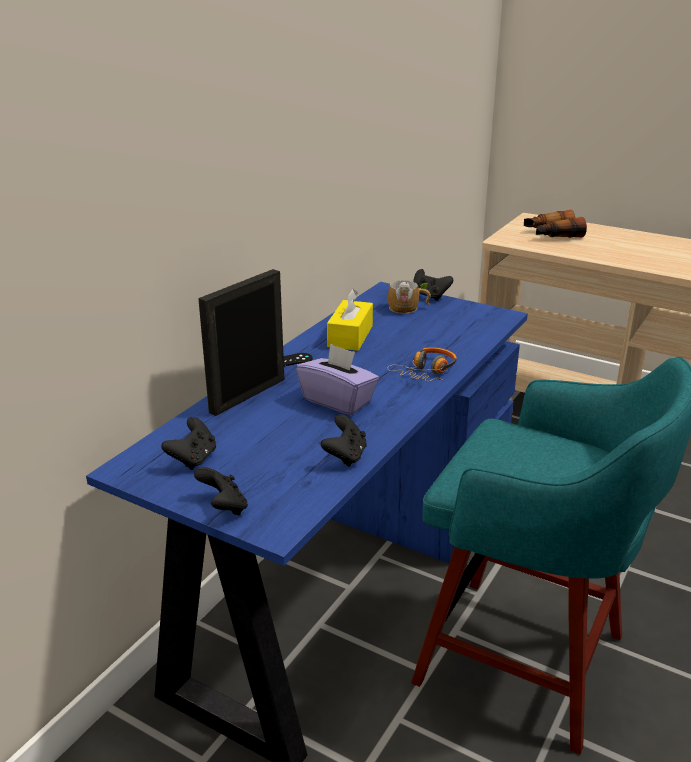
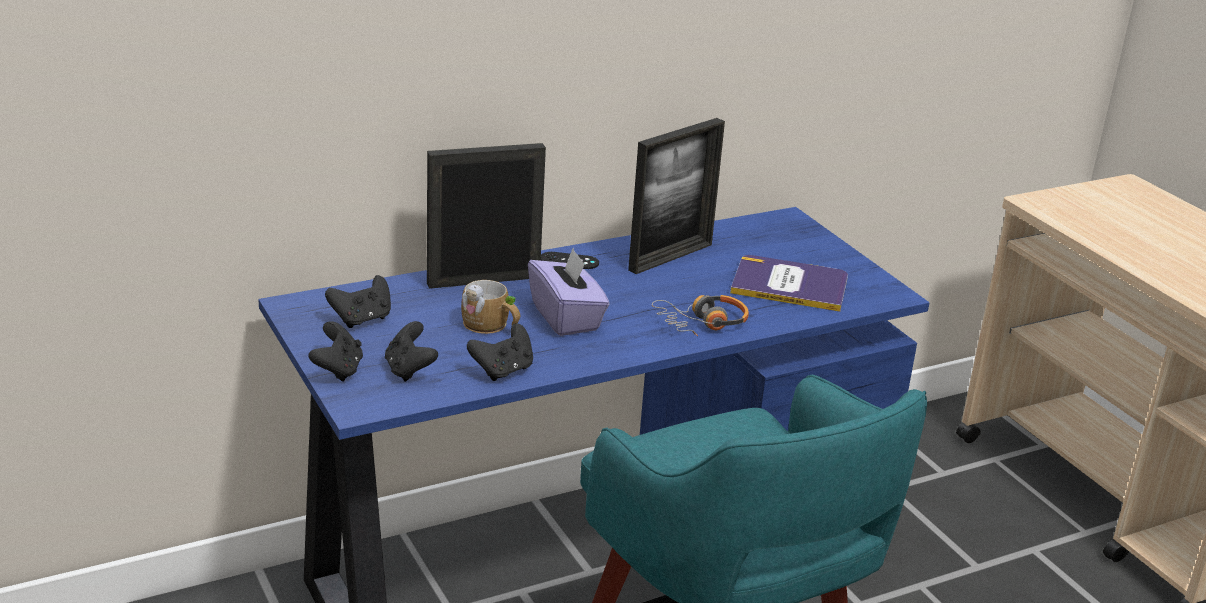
camera: 30 degrees right, 0 degrees up
yellow tissue box [327,289,373,351] -> picture frame [628,118,725,274]
mug [388,280,431,314] -> mug moved to [461,280,520,334]
black game controller [413,269,453,301] -> black game controller moved to [385,321,438,382]
binoculars [524,210,587,238] -> none
none -> book [730,255,848,312]

